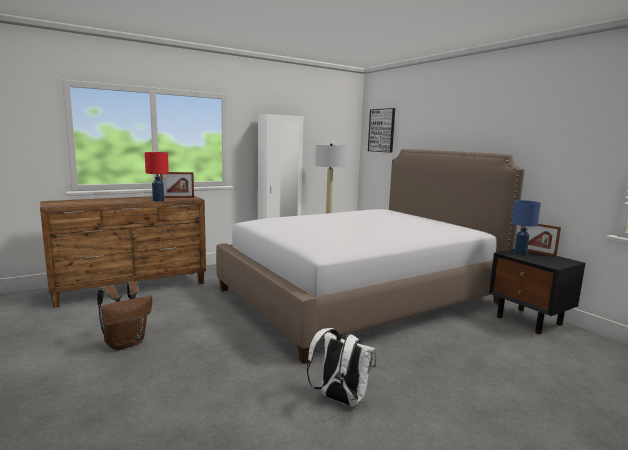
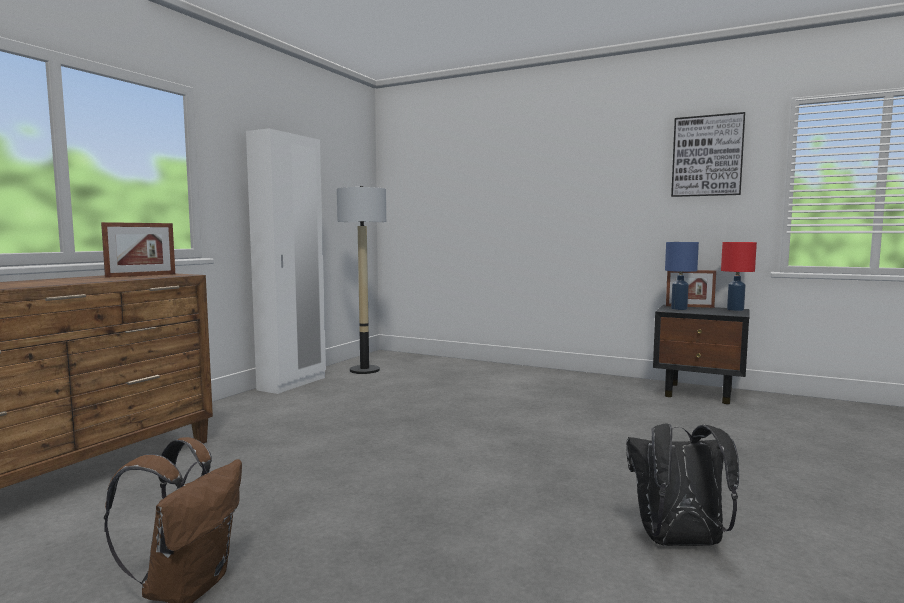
camera: 30 degrees left, 5 degrees down
red table lamp [145,152,169,201] -> red table lamp moved to [721,242,757,311]
bed [216,149,525,364] -> none
white backpack [307,328,376,406] -> black backpack [626,423,739,546]
picture [368,108,395,153] -> picture moved to [671,112,745,197]

